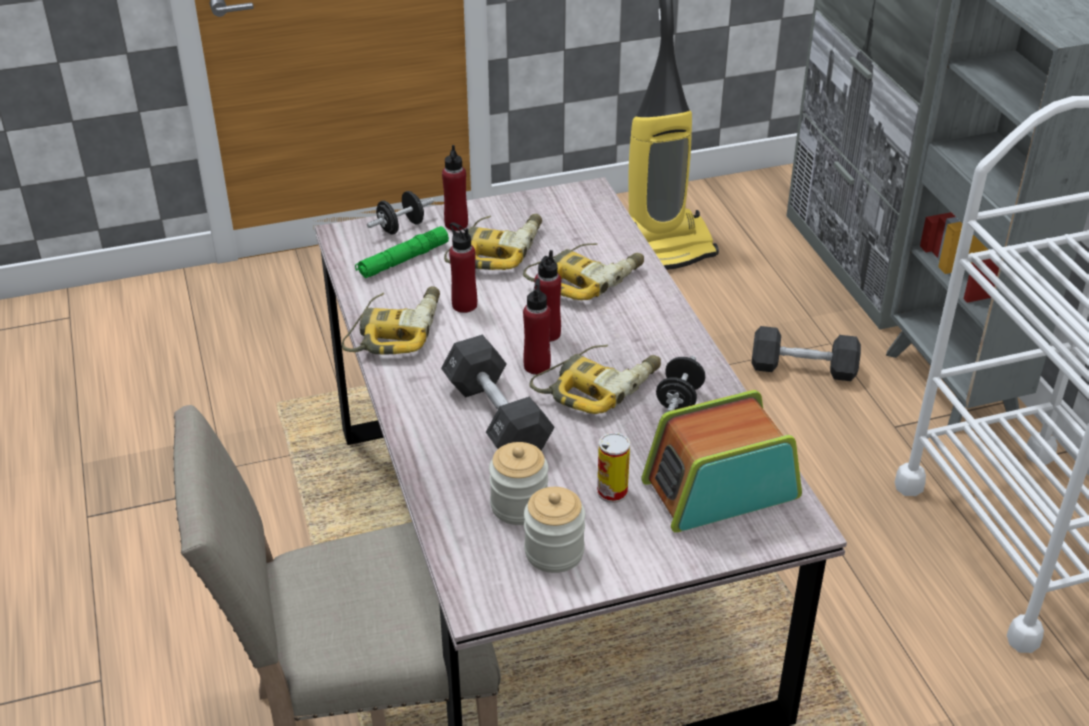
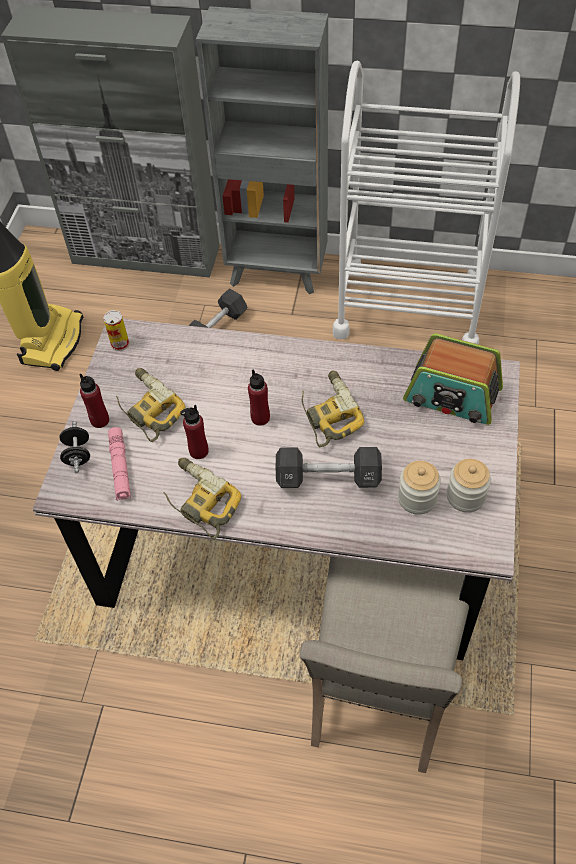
camera: 60 degrees left, 15 degrees up
green flashlight [355,226,449,278] -> pink flashlight [108,427,131,501]
power drill [523,243,644,300] -> none
red bottle [523,279,551,375] -> none
can [597,432,630,503] -> can moved to [103,310,129,351]
radio [641,390,802,532] -> radio turned 75 degrees counterclockwise [403,334,503,425]
black dumbbell [656,356,705,412] -> none

